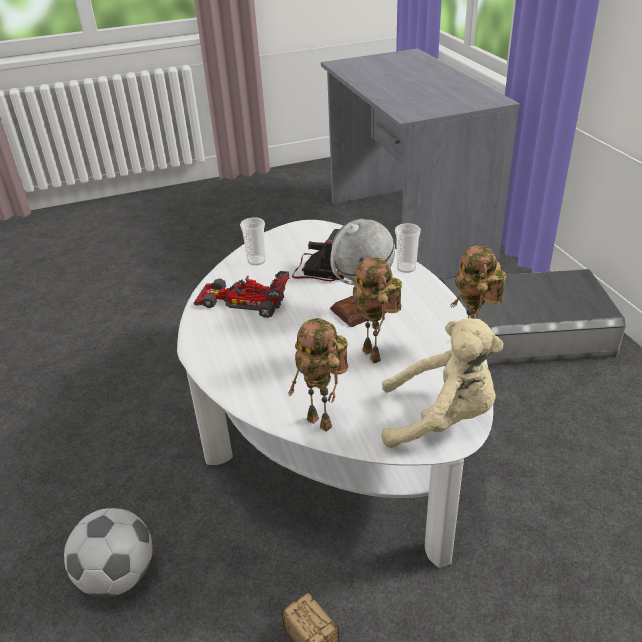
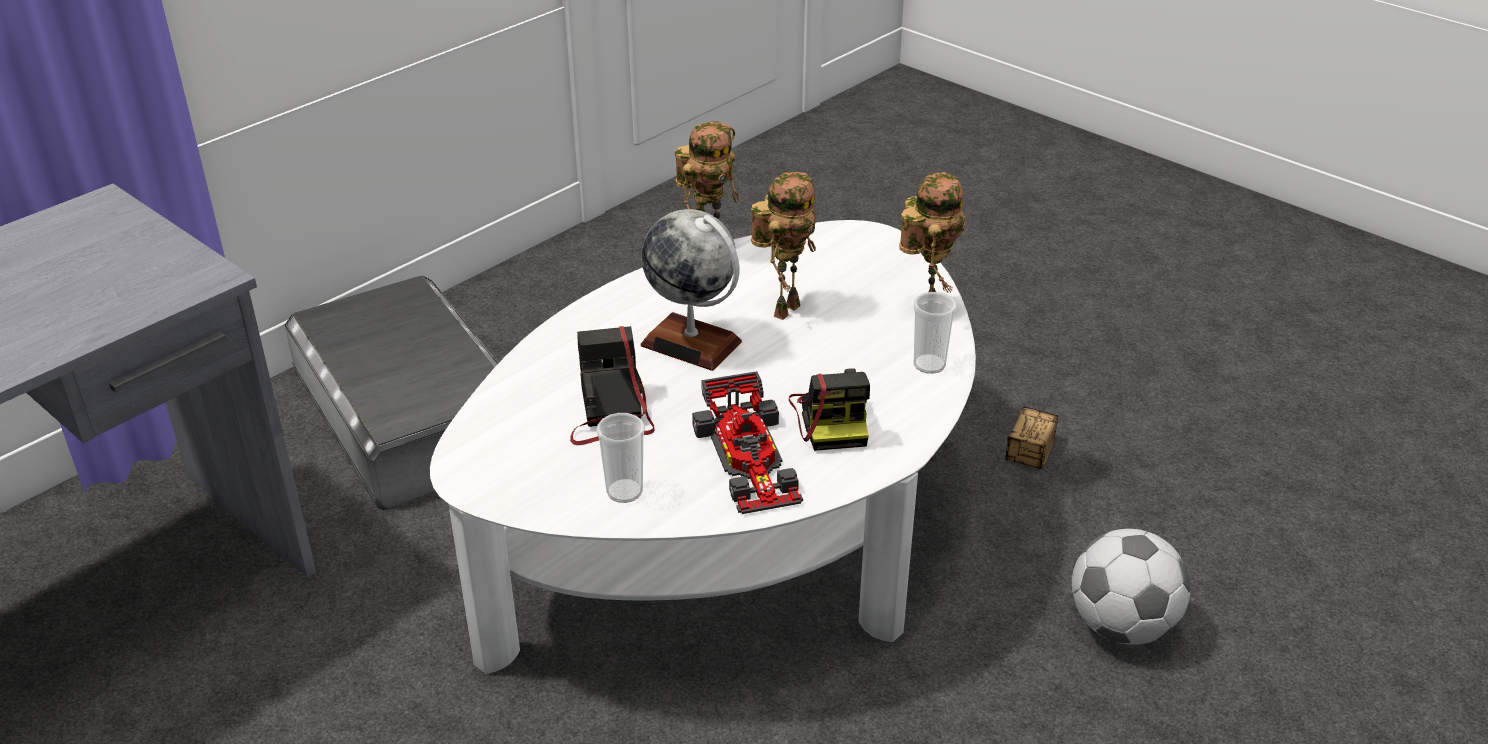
camera: 120 degrees left, 0 degrees up
beige plush toy [382,318,504,448] -> none
cup [395,223,421,273] -> cup moved to [914,292,957,374]
none -> camera [789,368,870,451]

